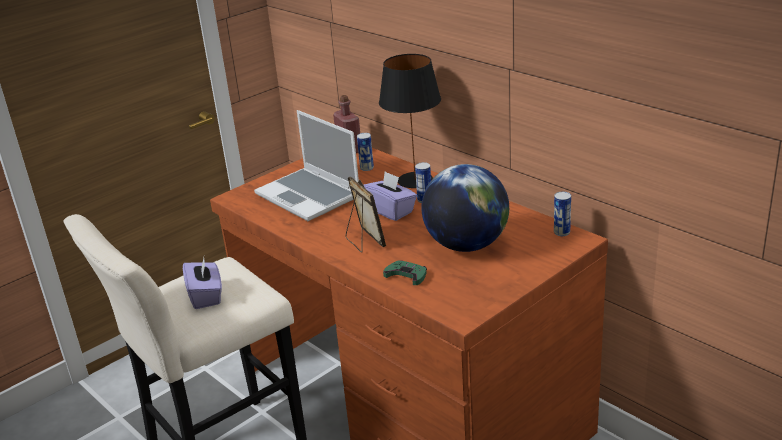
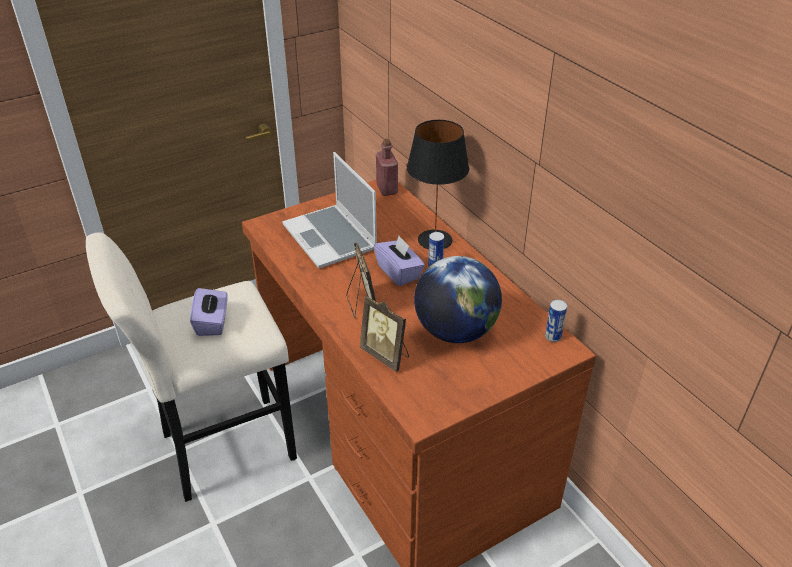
camera: 10 degrees right, 10 degrees up
can [357,133,374,171] -> none
green game controller [383,260,427,285] -> picture frame [360,295,409,372]

